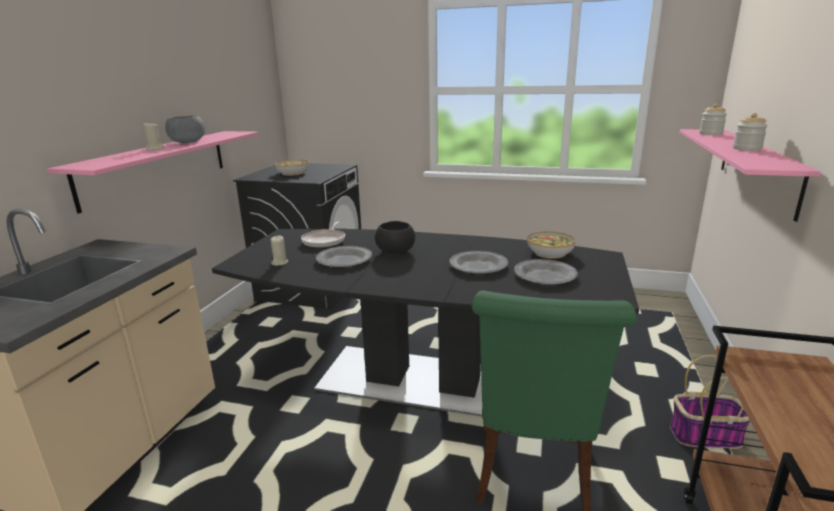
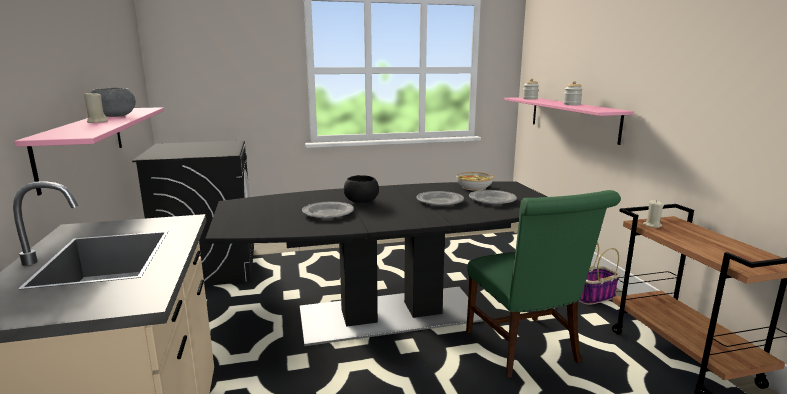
camera: 30 degrees left, 5 degrees down
beige candle [270,236,288,266] -> beige candle moved to [643,200,664,228]
bowl [275,160,309,176] -> none
frying pan [301,222,345,248] -> none

